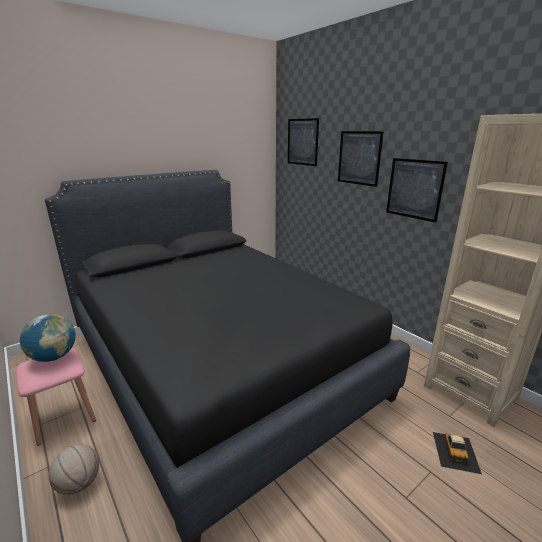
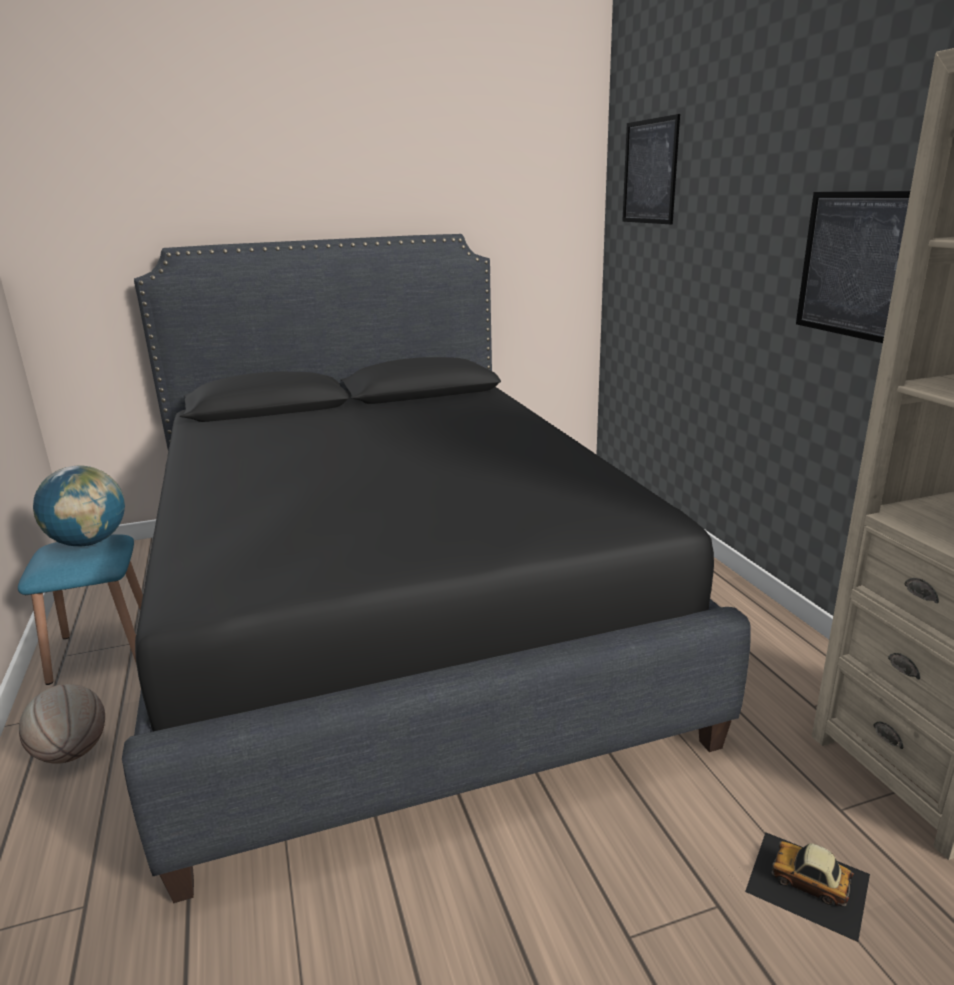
camera: 20 degrees right, 0 degrees up
pink stool [16,348,96,446] -> blue stool [18,534,143,685]
picture [338,131,384,187] -> none
toy car [433,432,482,474] -> toy car turned 90 degrees clockwise [745,833,870,942]

